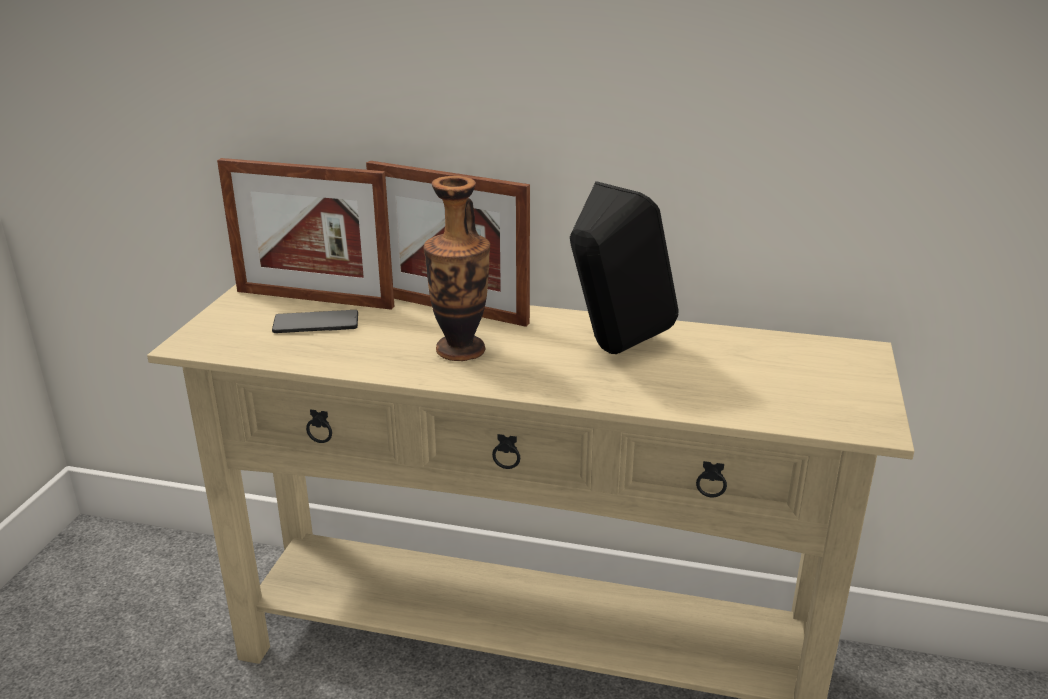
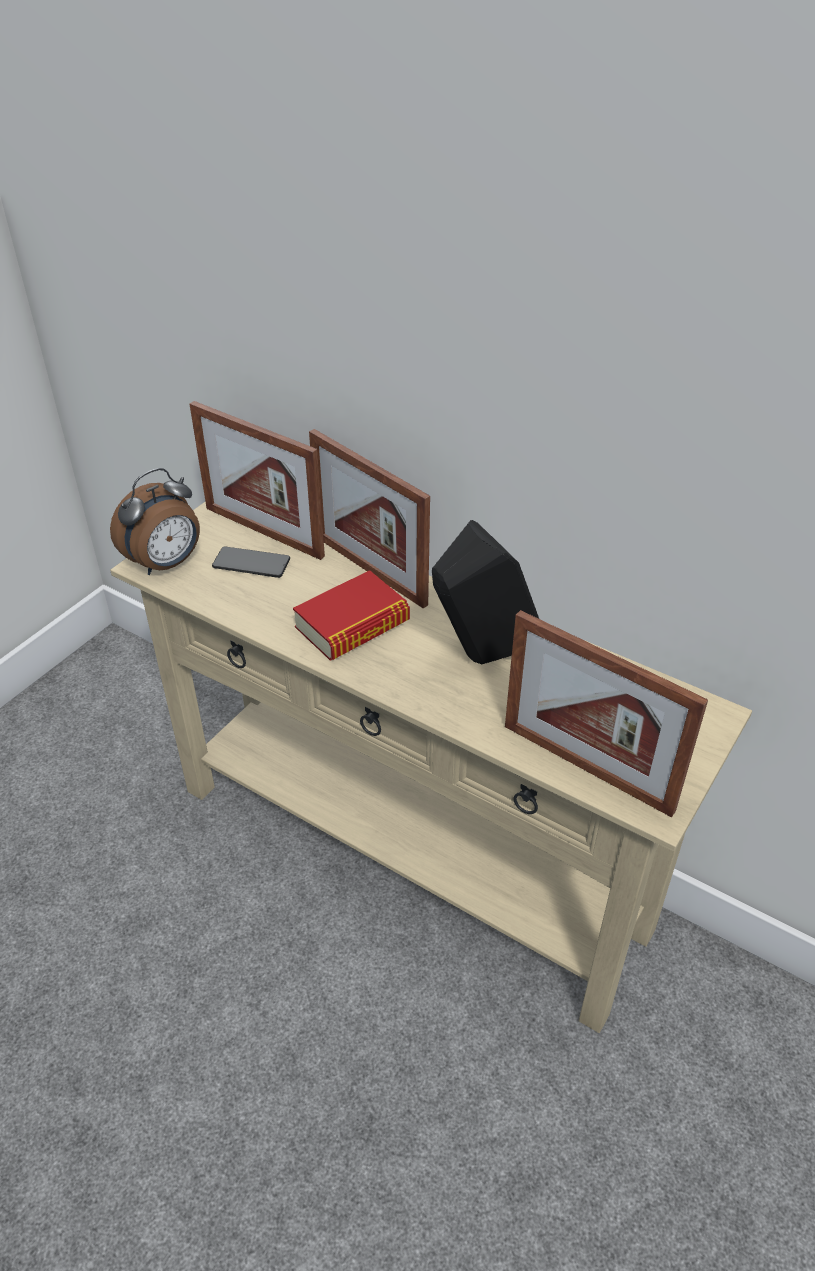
camera: 20 degrees right, 15 degrees up
vase [423,176,490,361] -> book [293,570,410,661]
none -> alarm clock [110,468,200,575]
none -> picture frame [505,610,708,817]

